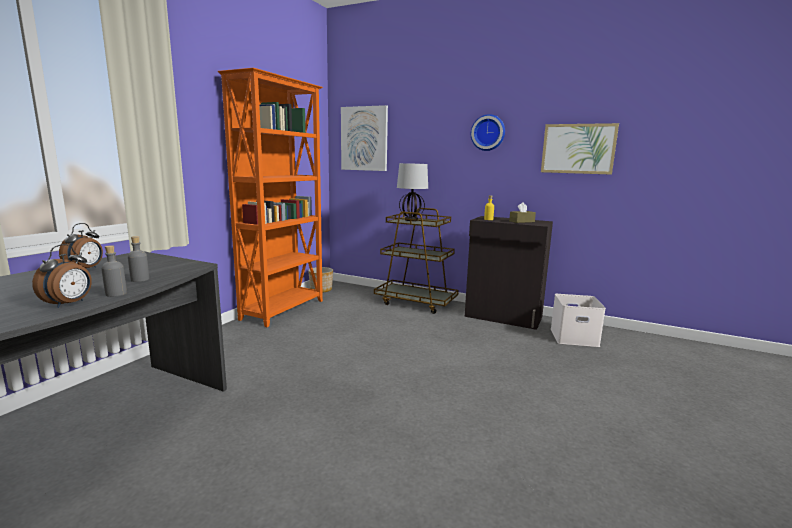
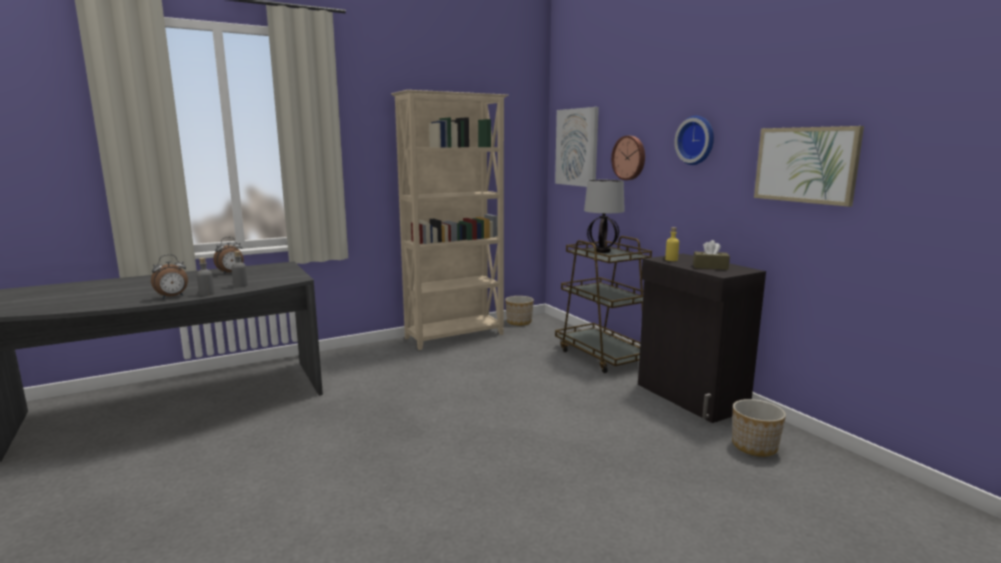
camera: 35 degrees right, 0 degrees up
orange bookcase [218,68,323,327] -> beige bookcase [391,90,508,350]
white storage box [551,294,606,347] -> planter [732,399,786,457]
none -> wall clock [611,136,645,180]

